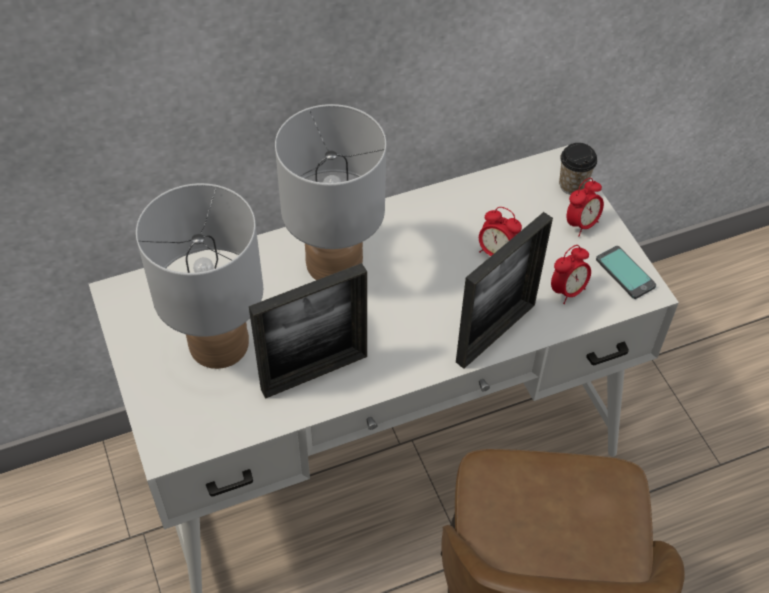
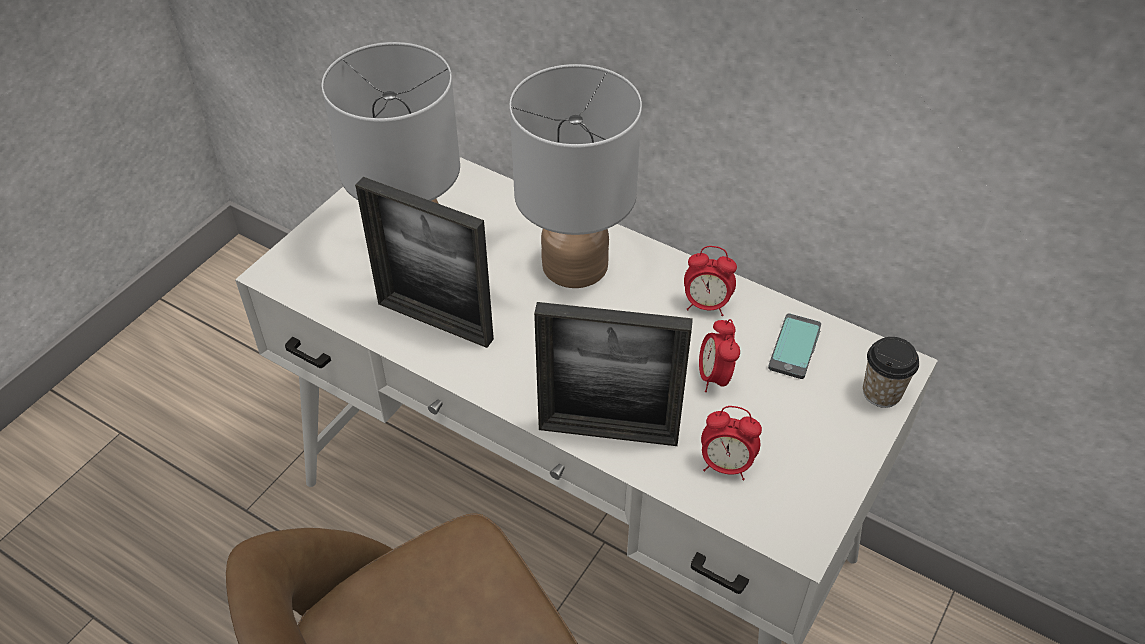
camera: 55 degrees right, 5 degrees down
alarm clock [566,178,604,236] -> alarm clock moved to [684,246,737,316]
phone [596,246,656,299] -> phone moved to [768,313,821,379]

